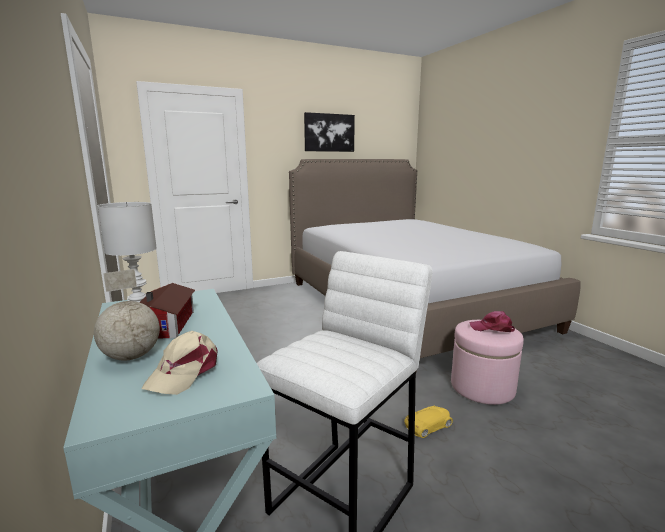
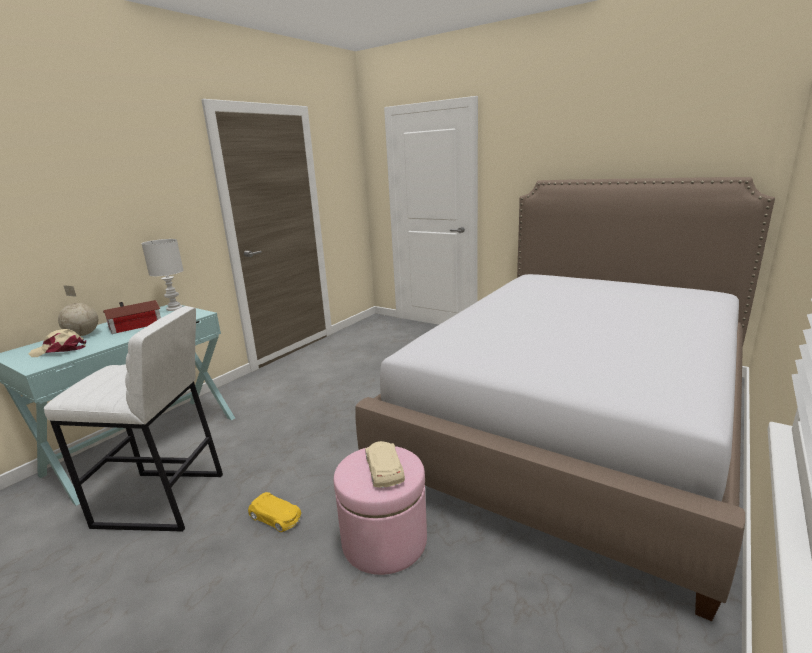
camera: 60 degrees right, 5 degrees up
picture [304,112,355,152] -> none
pink cap [469,311,515,332] -> beige toy car [365,441,405,488]

